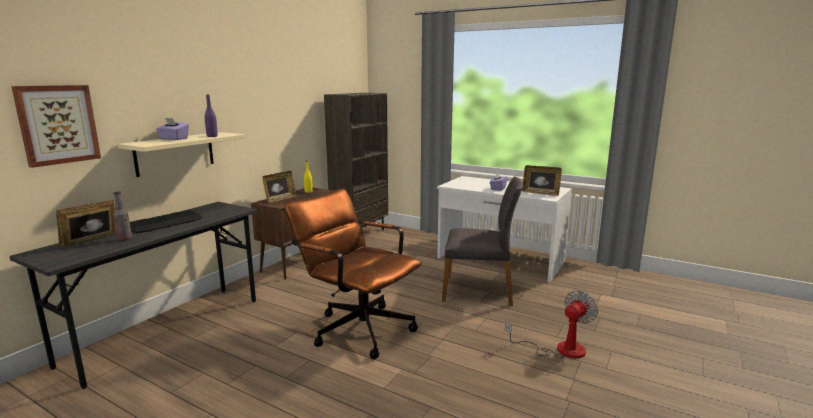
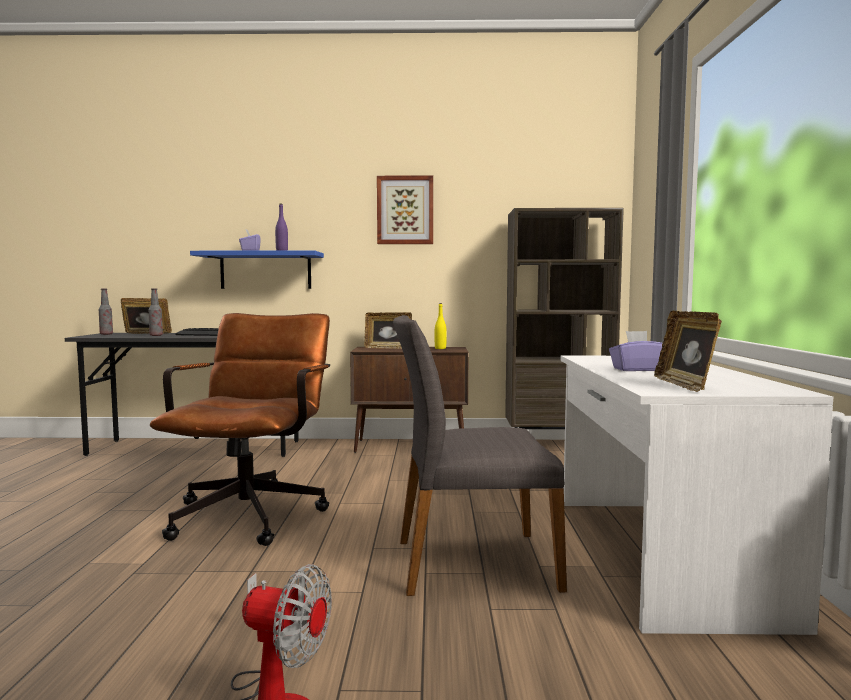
camera: 60 degrees right, 10 degrees down
picture [11,85,101,168] -> picture moved to [377,175,433,244]
beige shelf [118,132,245,177] -> blue shelf [190,251,324,289]
grey chair [442,176,523,306] -> grey chair turned 105 degrees clockwise [393,315,567,596]
none -> bottle [99,289,113,335]

